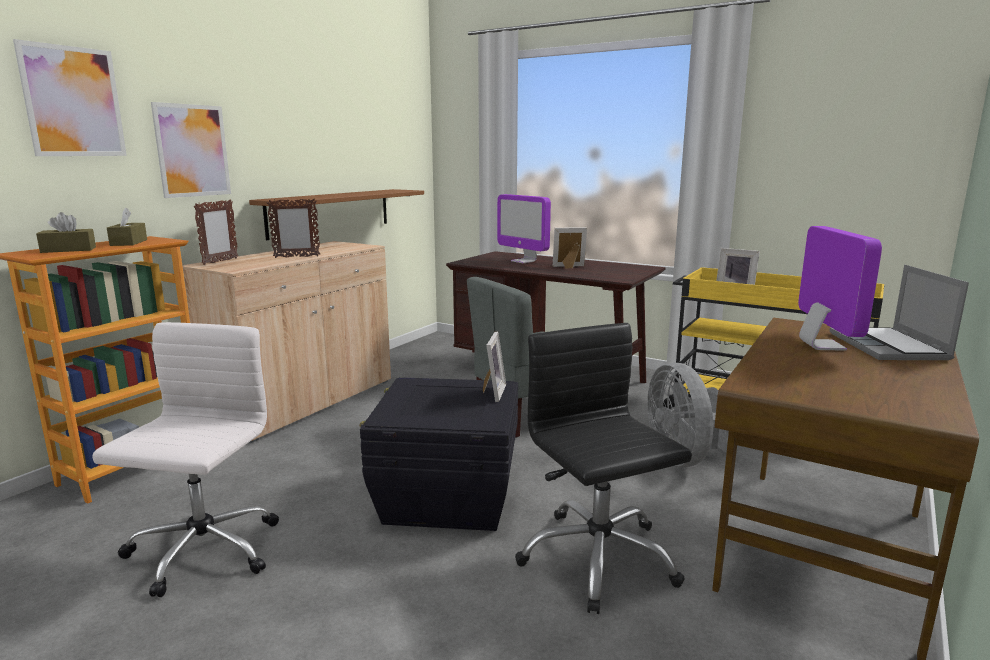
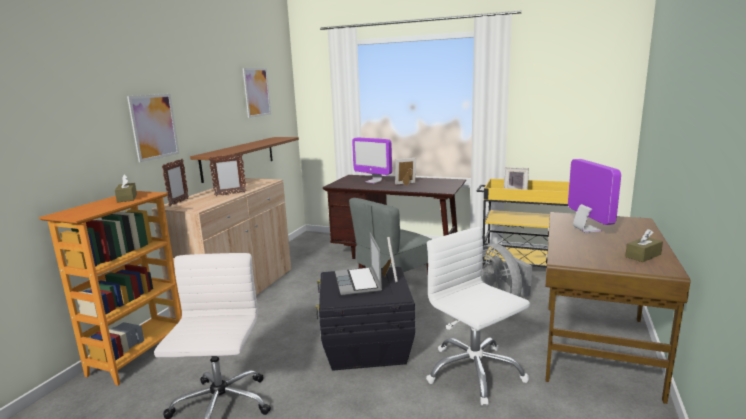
camera: 10 degrees left, 0 degrees up
picture [13,39,127,156] -> picture moved to [243,68,271,118]
brown tissue box [36,212,96,253] -> brown tissue box moved to [625,229,663,262]
black office chair [515,323,692,614] -> white office chair [426,227,530,406]
laptop [830,265,969,360] -> laptop moved to [335,232,382,295]

